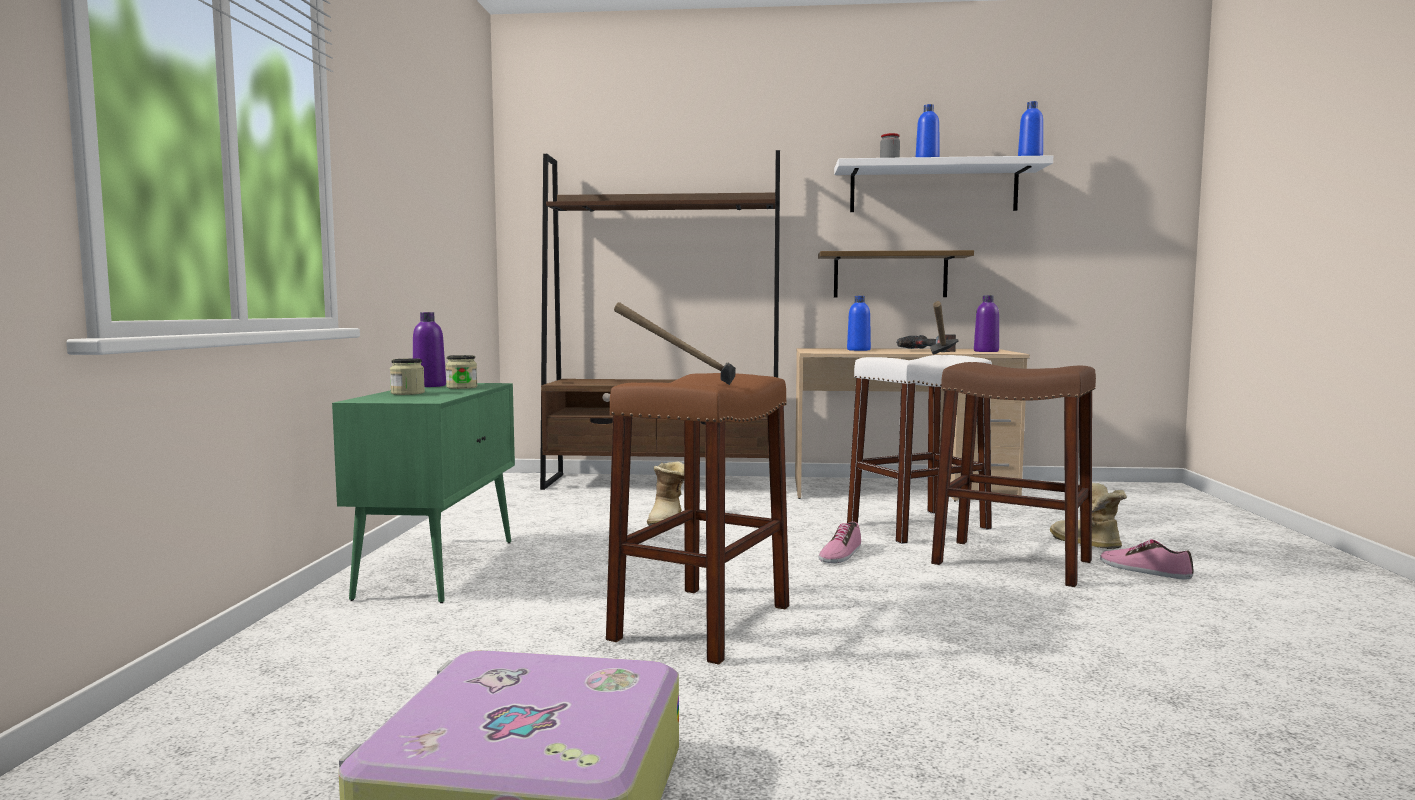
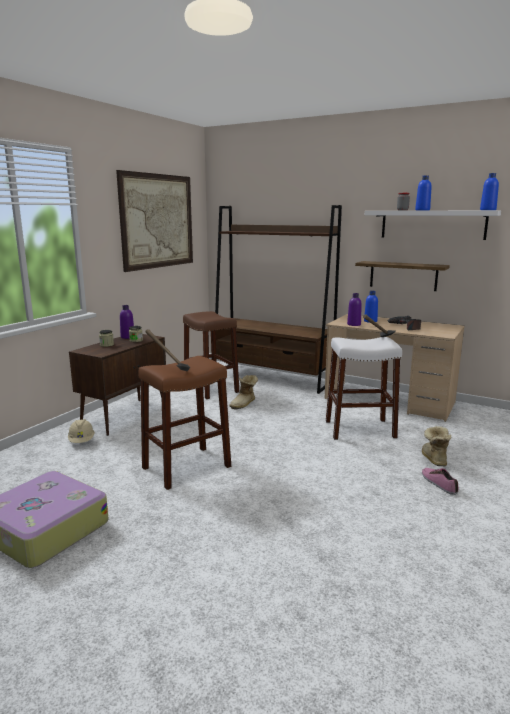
camera: 25 degrees right, 10 degrees up
green cabinet [332,383,515,603] -> brown cabinet [69,334,166,436]
shoe [819,521,861,563] -> none
brown stool [931,362,1096,587] -> brown stool moved to [183,311,239,399]
purple bottle [974,295,999,352] -> purple bottle moved to [347,293,362,326]
none -> beige hard hat [68,419,95,443]
none -> picture [116,170,193,272]

